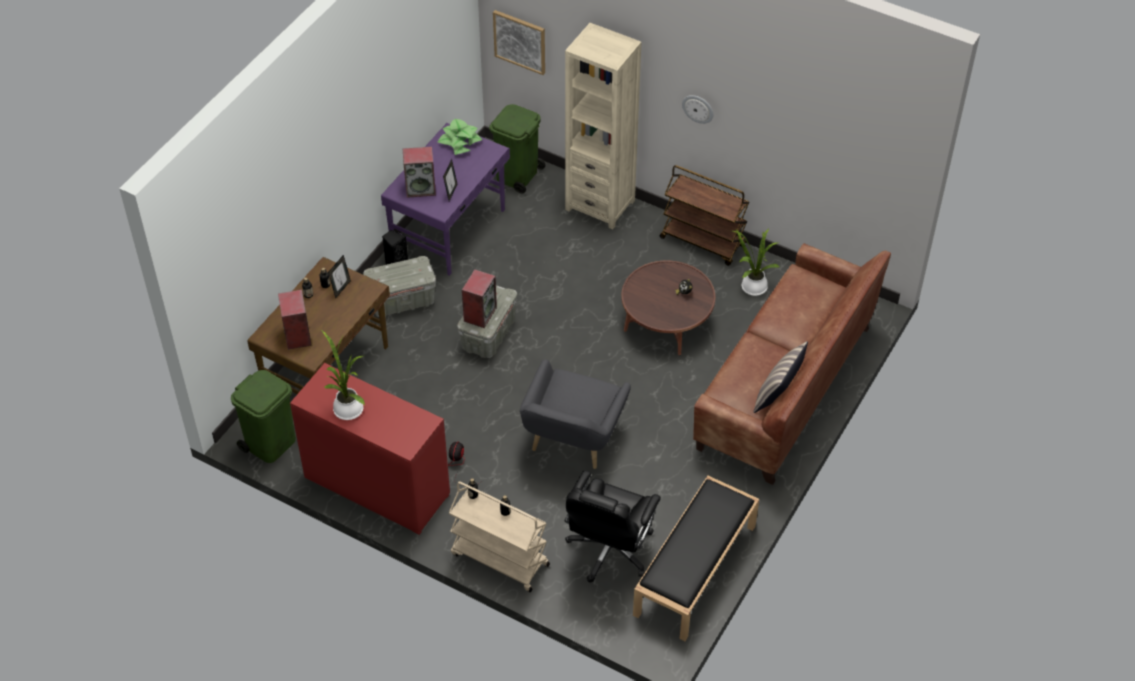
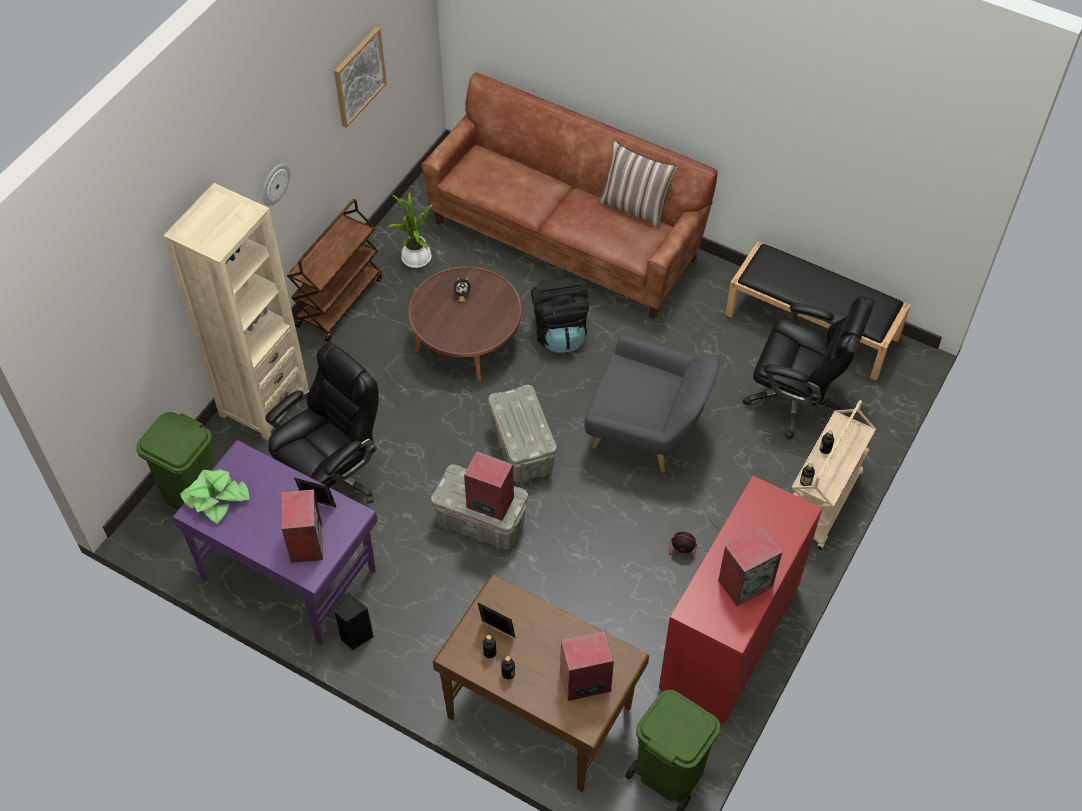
camera: 90 degrees left, 5 degrees up
potted plant [321,330,365,420] -> speaker [718,527,782,606]
grey storage box [363,256,436,317] -> grey storage box moved to [488,385,557,482]
picture [493,10,545,75] -> picture moved to [334,27,387,128]
none -> black office chair [265,342,379,503]
none -> black backpack [531,277,589,353]

